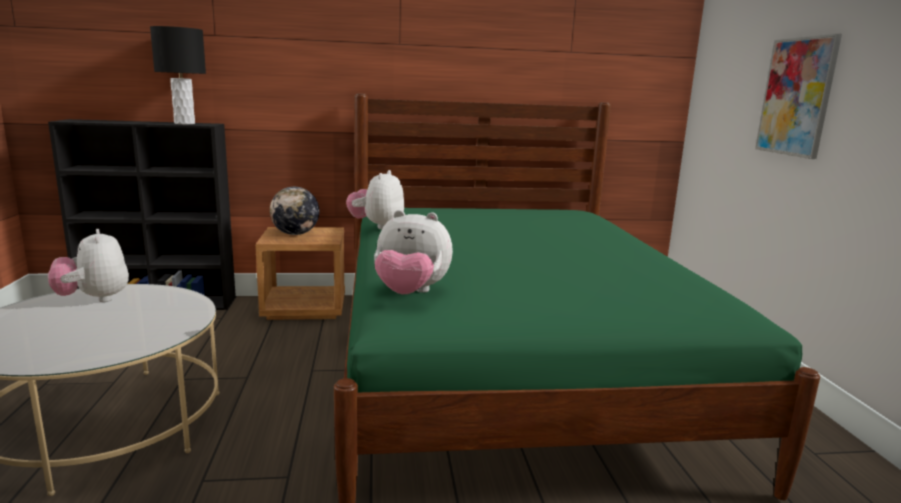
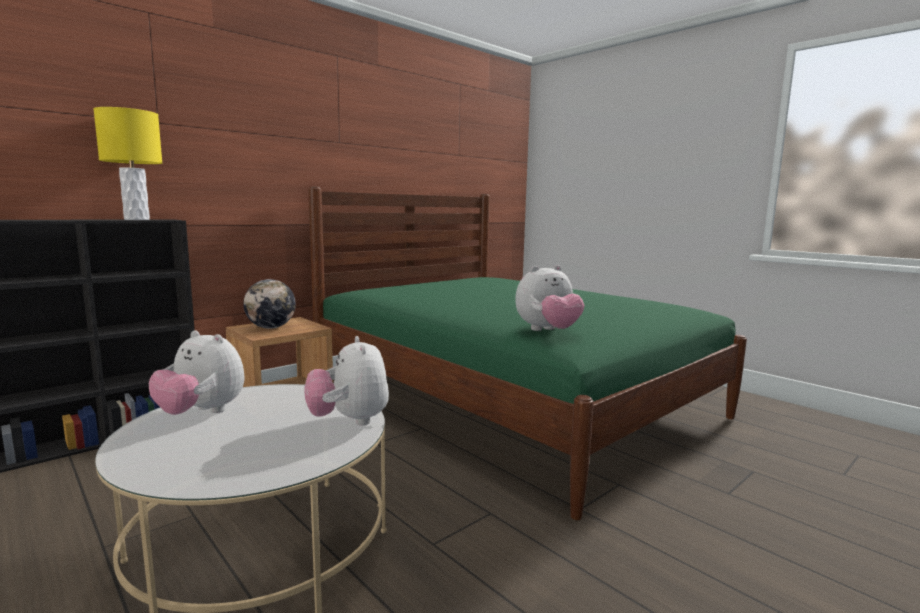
camera: 35 degrees left, 5 degrees down
black table lamp [150,26,206,124] -> yellow table lamp [93,107,162,220]
plush toy [346,170,404,229] -> plush toy moved to [304,336,389,426]
picture [755,34,842,159] -> none

